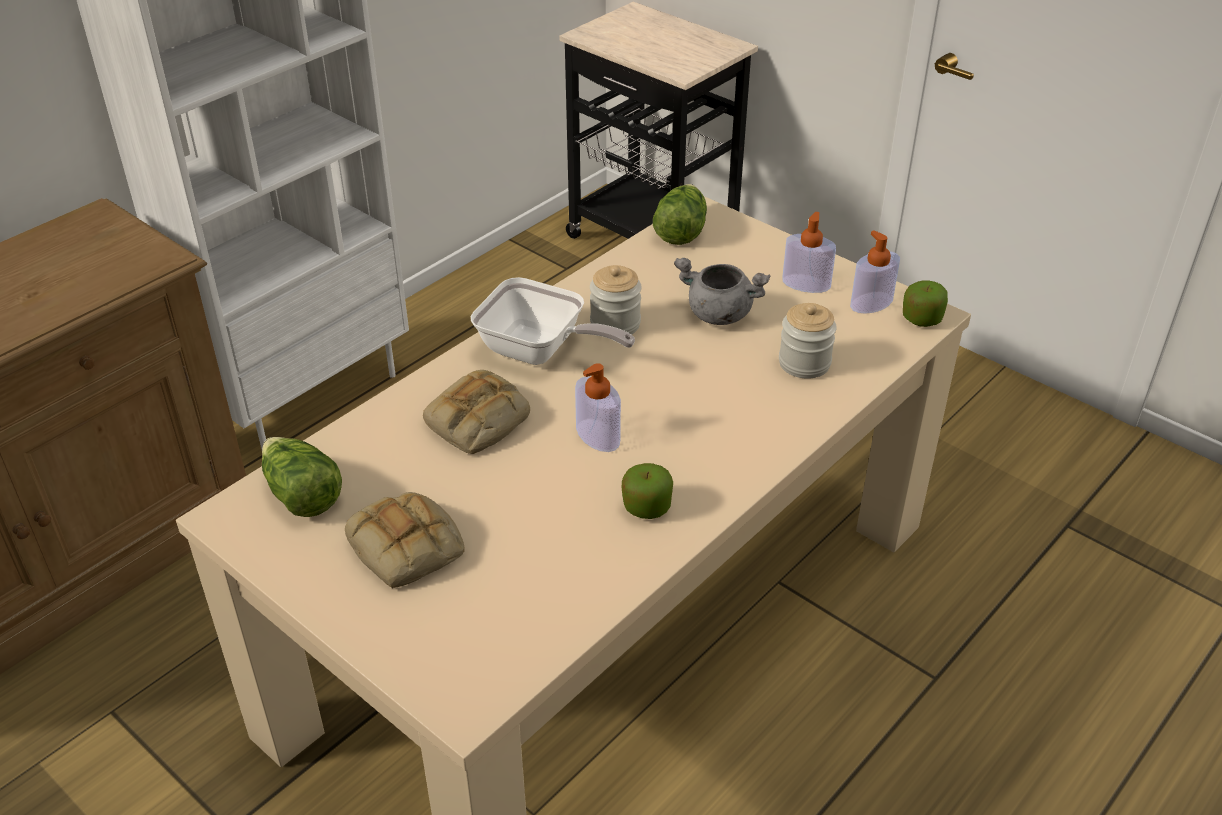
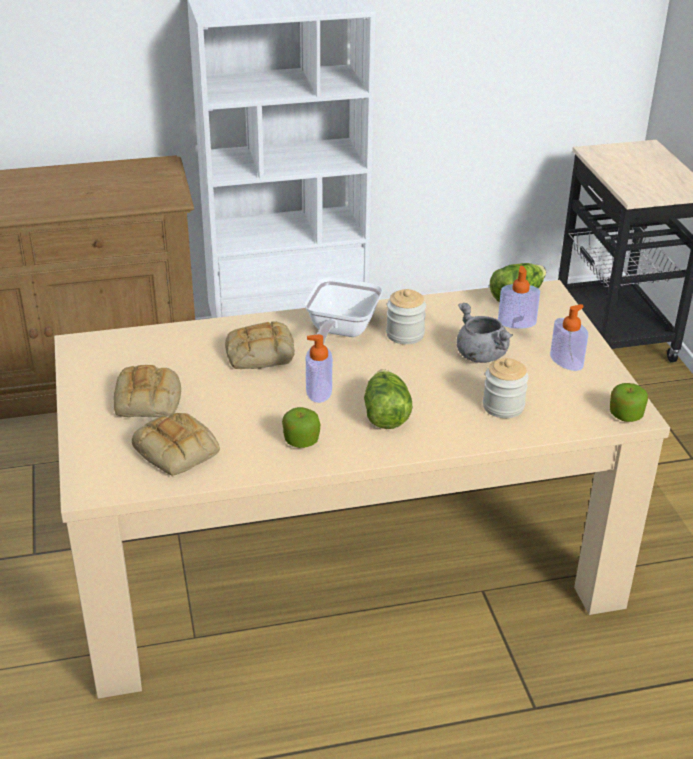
camera: 35 degrees right, 5 degrees down
lettuce [262,437,342,517] -> lettuce moved to [364,369,412,429]
frying pan [471,277,635,365] -> frying pan turned 45 degrees clockwise [304,277,383,345]
soap dispenser [850,230,900,314] -> soap dispenser moved to [498,266,540,329]
none -> bread [132,413,220,476]

